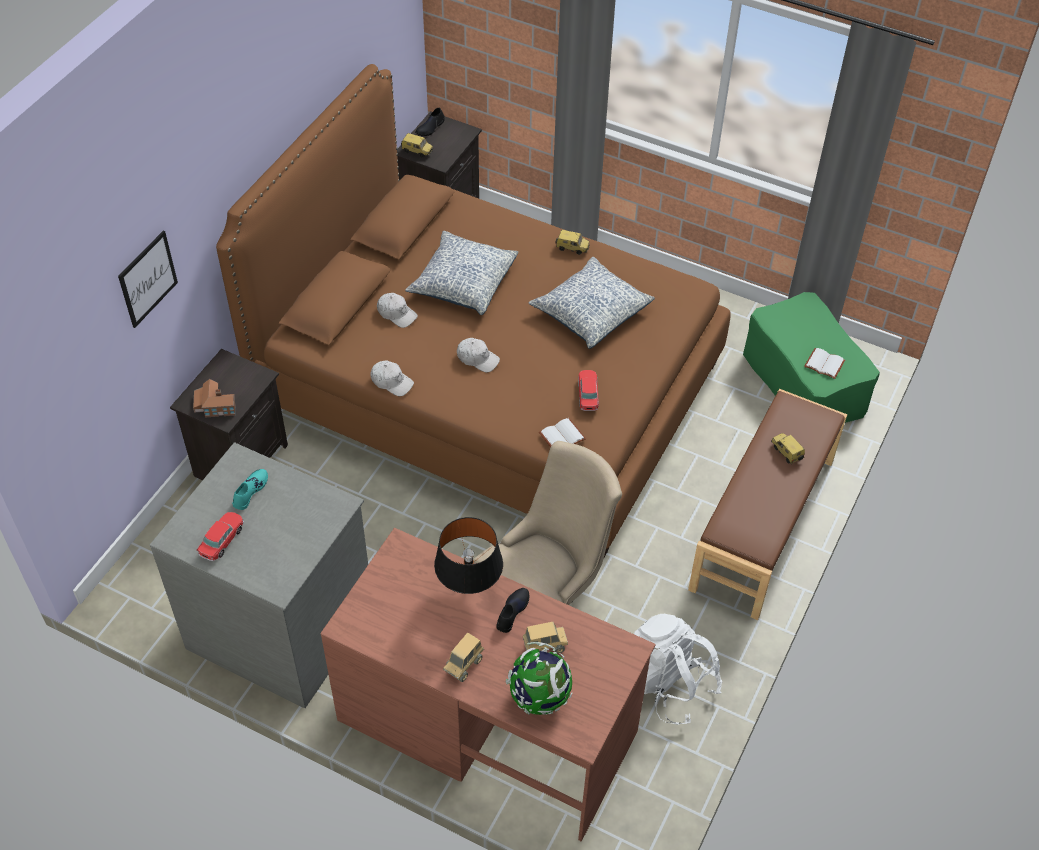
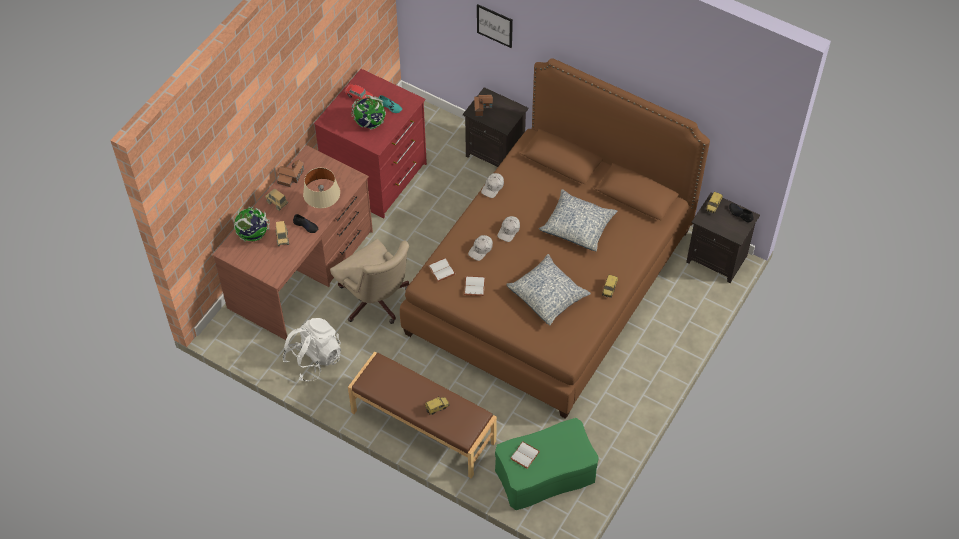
camera: 95 degrees right, 5 degrees up
grey dresser [150,442,368,708] -> red dresser [314,69,427,218]
white cap [377,293,418,328] -> white cap moved to [468,235,493,261]
black table lamp [434,517,503,594] -> beige table lamp [303,168,340,208]
toy car [578,370,599,411] -> white book [464,276,485,296]
none -> toy house [277,160,304,187]
none -> globe [351,95,386,130]

